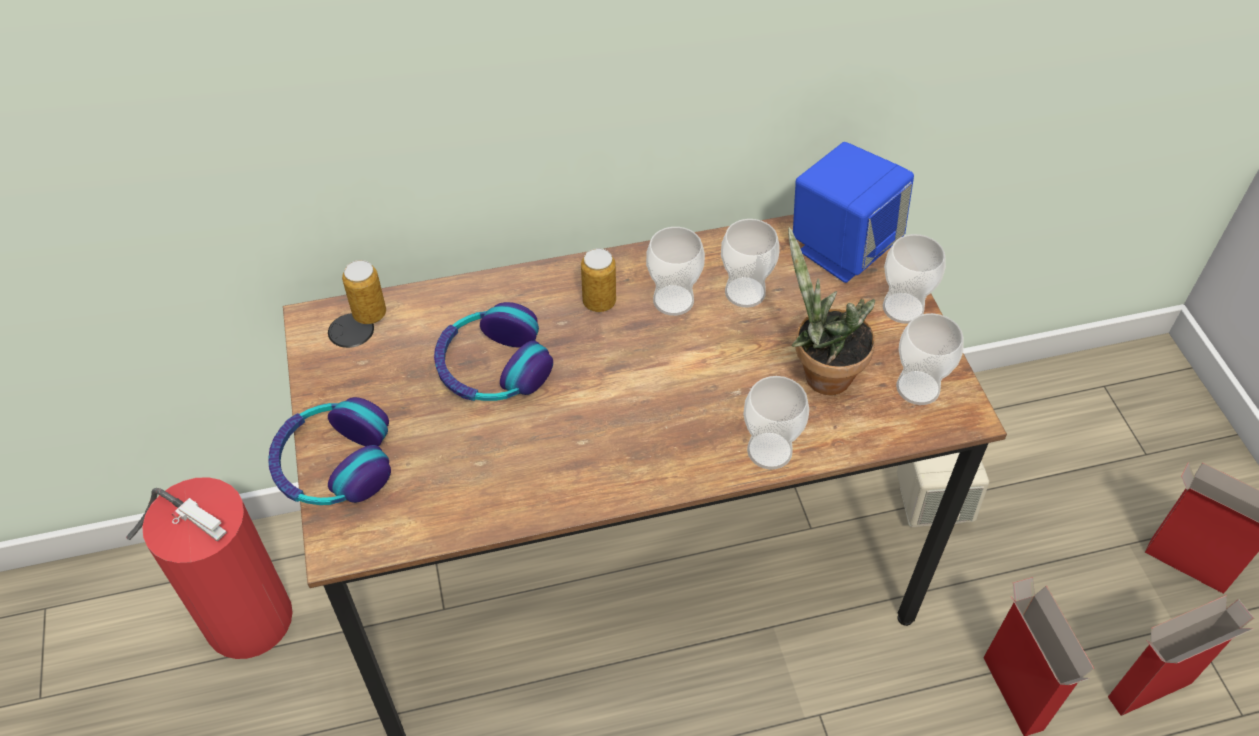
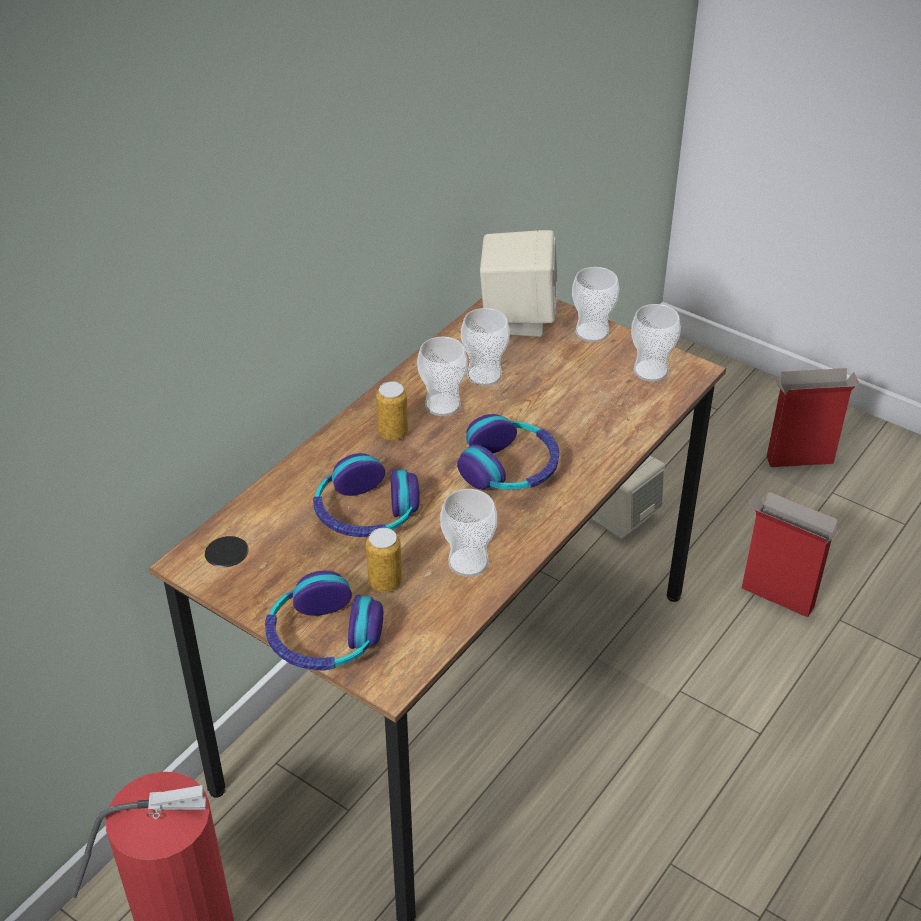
camera: 40 degrees left, 10 degrees down
can [342,260,386,324] -> can moved to [366,528,402,592]
cup [743,376,809,470] -> cup moved to [440,489,497,577]
potted plant [788,227,875,395] -> none
blue speaker [793,142,914,283] -> beige speaker [480,230,558,337]
cardboard box [1108,595,1254,716] -> none
none -> headphones [457,414,559,490]

